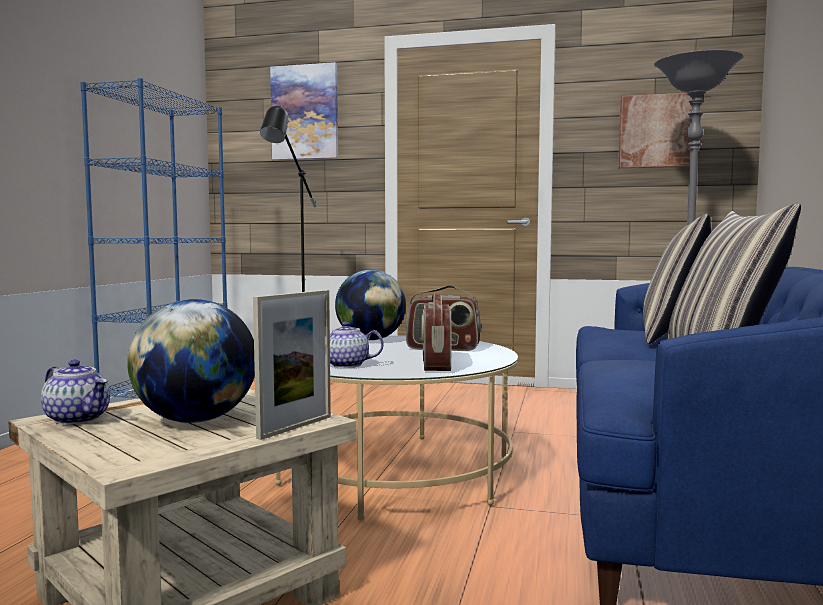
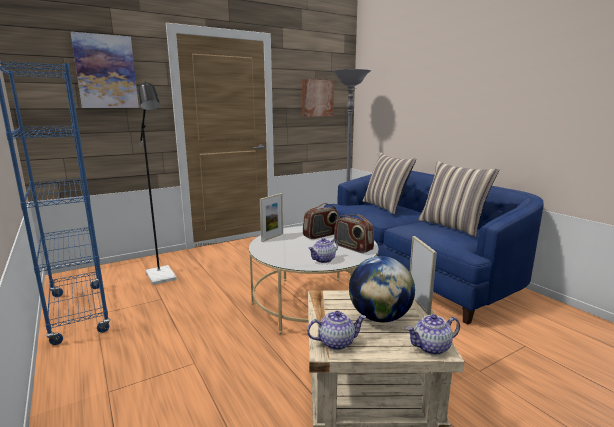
camera: 45 degrees left, 10 degrees up
globe [335,270,406,340] -> picture frame [260,193,283,242]
none -> teapot [406,314,460,355]

